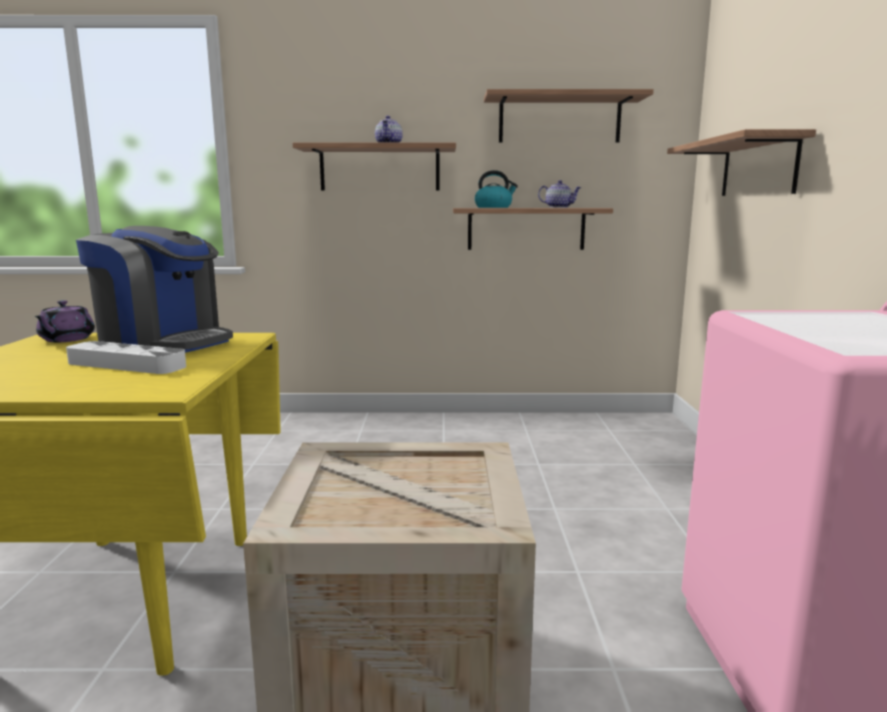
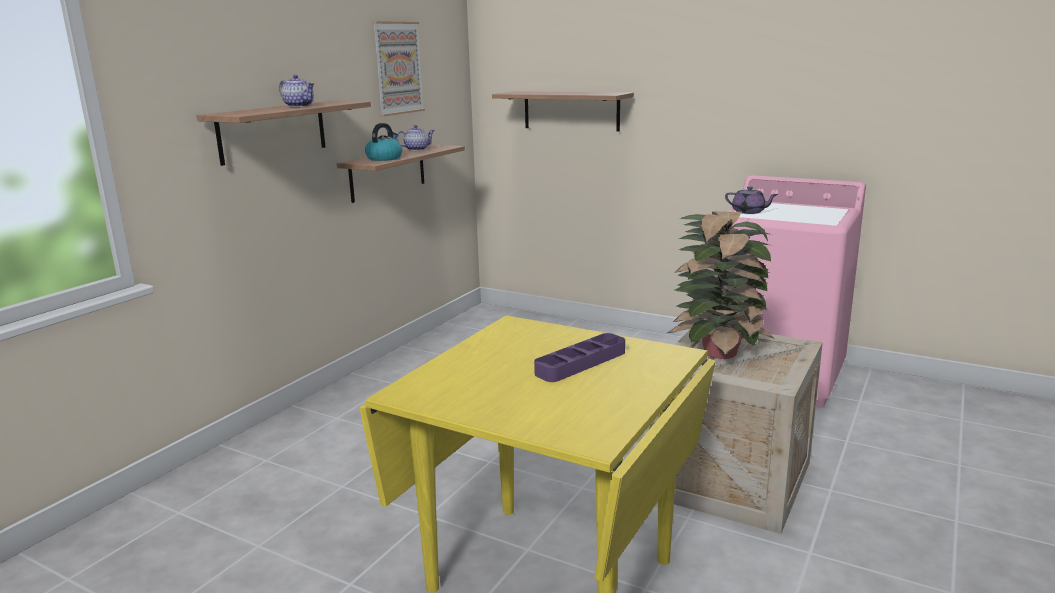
camera: 60 degrees left, 5 degrees up
purple teapot [35,300,95,342] -> purple teapot moved to [725,186,778,214]
white tray [66,341,186,374] -> purple tray [534,333,625,382]
coffee machine [76,226,233,353] -> none
shelf [484,89,654,143] -> picture [372,21,425,116]
none -> potted plant [668,211,775,359]

